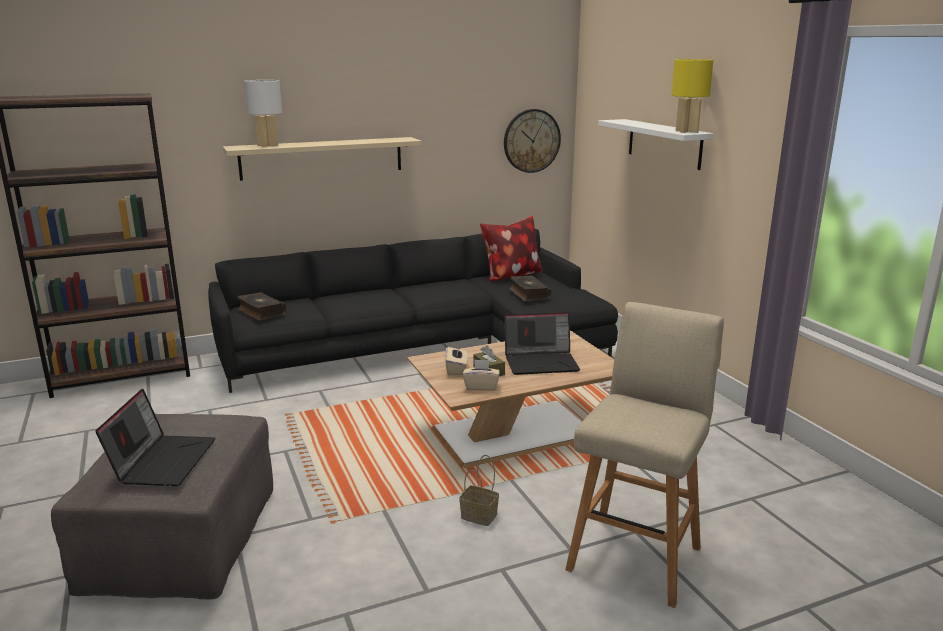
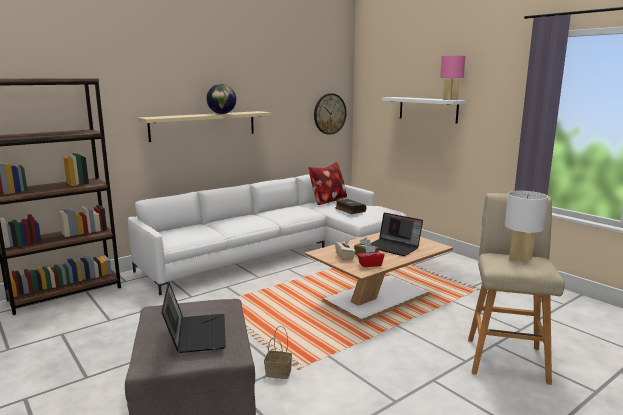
camera: 15 degrees left, 5 degrees down
black sofa [208,229,618,393] -> white sofa [127,174,407,295]
book [237,292,286,320] -> none
white table lamp [244,80,282,147] -> white table lamp moved to [505,191,548,264]
basket [459,455,499,526] -> basket moved to [264,326,292,379]
beige tissue box [463,359,500,391] -> red tissue box [357,246,385,267]
laptop [504,312,580,375] -> laptop turned 60 degrees clockwise [371,213,423,256]
yellow table lamp [671,59,713,133] -> pink table lamp [440,55,465,100]
none -> globe [207,84,236,114]

